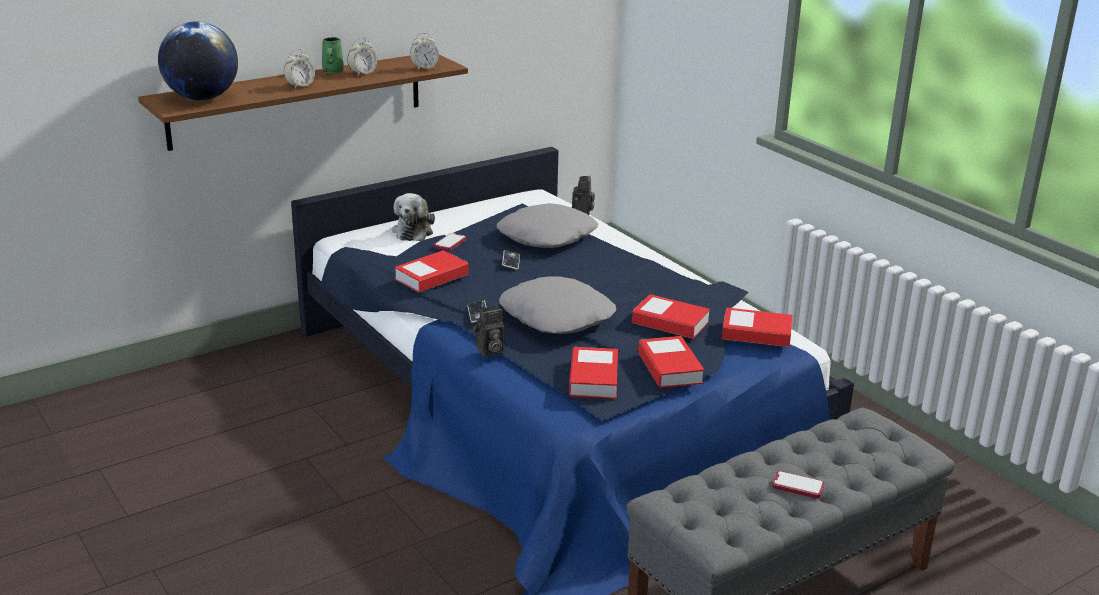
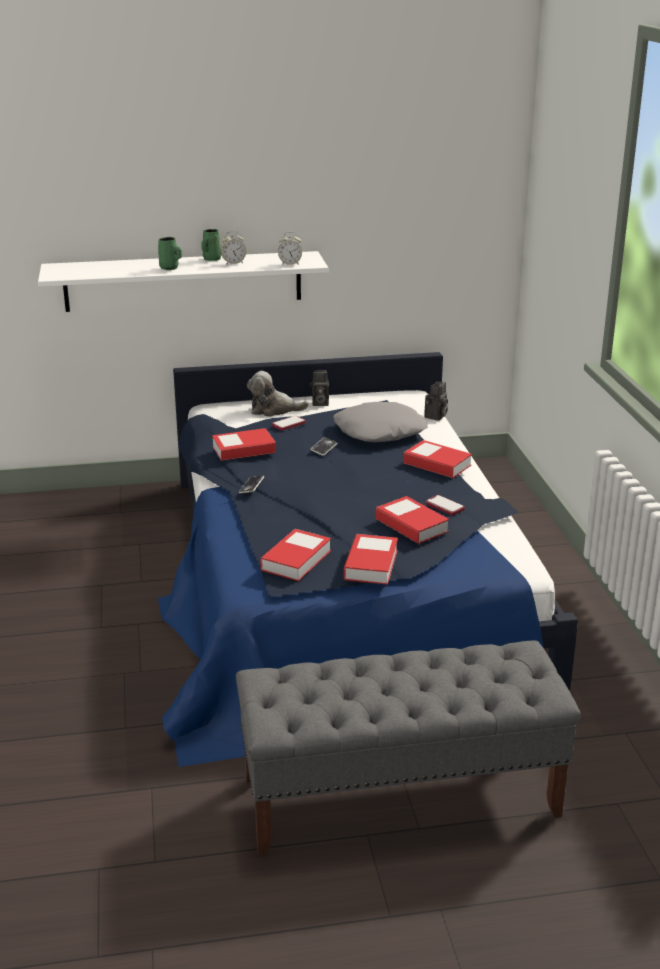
camera: 25 degrees right, 0 degrees up
brown shelf [138,54,468,151] -> white shelf [38,251,328,312]
globe [158,21,238,100] -> none
alarm clock [284,49,315,89] -> green mug [158,237,182,270]
plush toy [392,193,435,241] -> plush toy turned 60 degrees clockwise [247,371,309,417]
camera [473,306,505,357] -> camera moved to [310,370,329,406]
grey pillow [499,276,616,334] -> none
book [722,307,792,347] -> book moved to [403,440,472,478]
phone [772,471,824,498] -> phone moved to [426,495,465,516]

